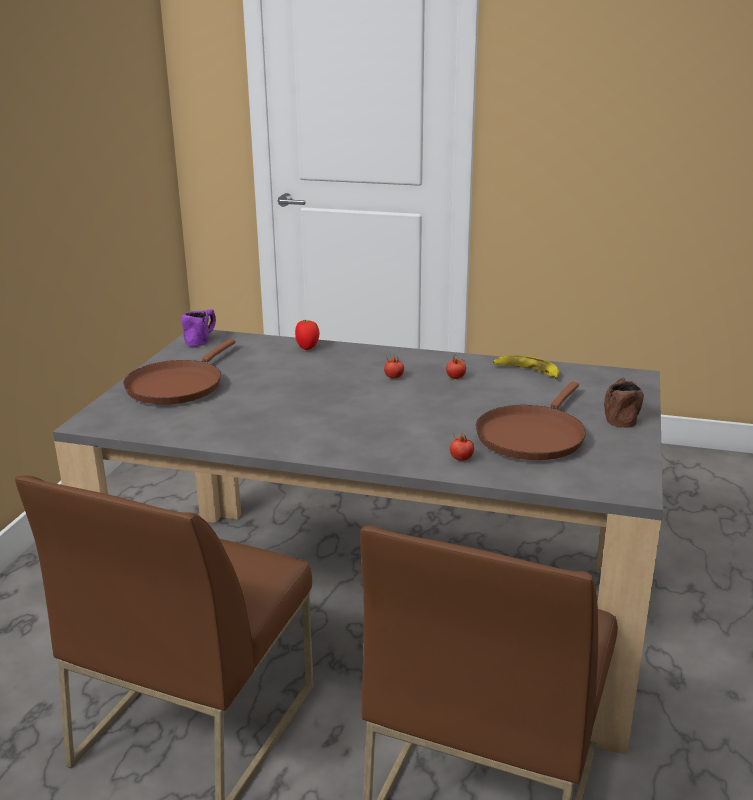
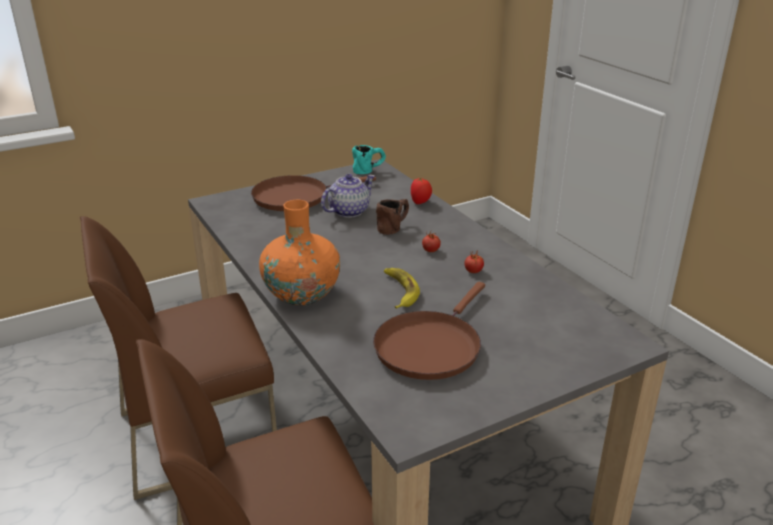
camera: 45 degrees right, 5 degrees up
purple mug [182,309,216,347] -> turquoise mug [352,145,386,174]
tomato [450,432,474,461] -> none
brown frying pan [476,381,586,460] -> brown frying pan turned 45 degrees counterclockwise [373,282,485,380]
banana [493,355,560,379] -> banana moved to [384,268,420,309]
brown mug [604,378,644,428] -> brown mug moved to [376,199,409,235]
none -> orange vase [259,200,340,306]
none -> teapot [321,174,375,218]

